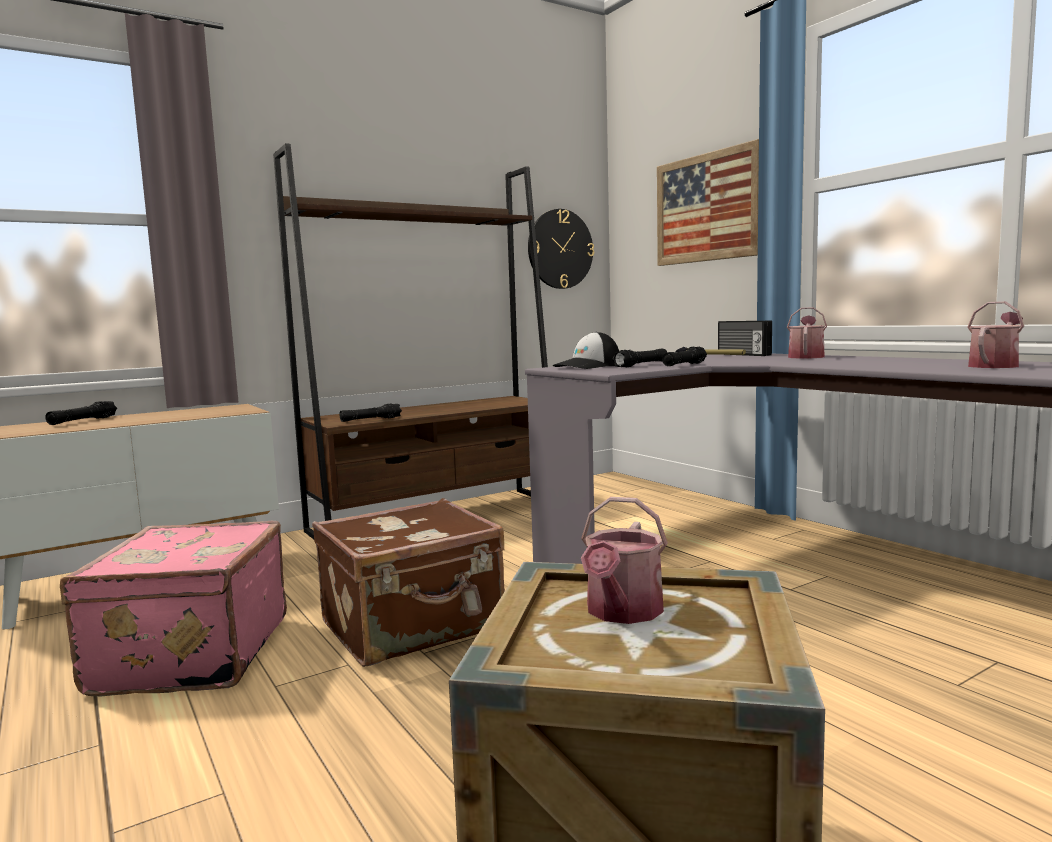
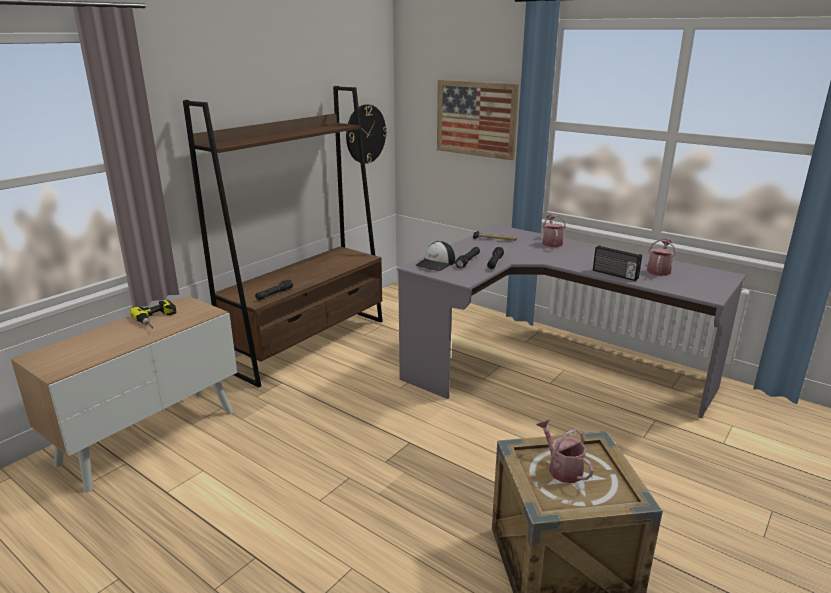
camera: 20 degrees left, 15 degrees up
black flashlight [45,401,117,425] -> none
pink suitcase [60,521,287,696] -> none
brown suitcase [312,498,505,667] -> none
watering can [581,497,668,624] -> watering can turned 150 degrees clockwise [536,419,594,483]
radio [718,320,772,356] -> radio moved to [593,245,642,281]
none -> power drill [130,300,176,328]

